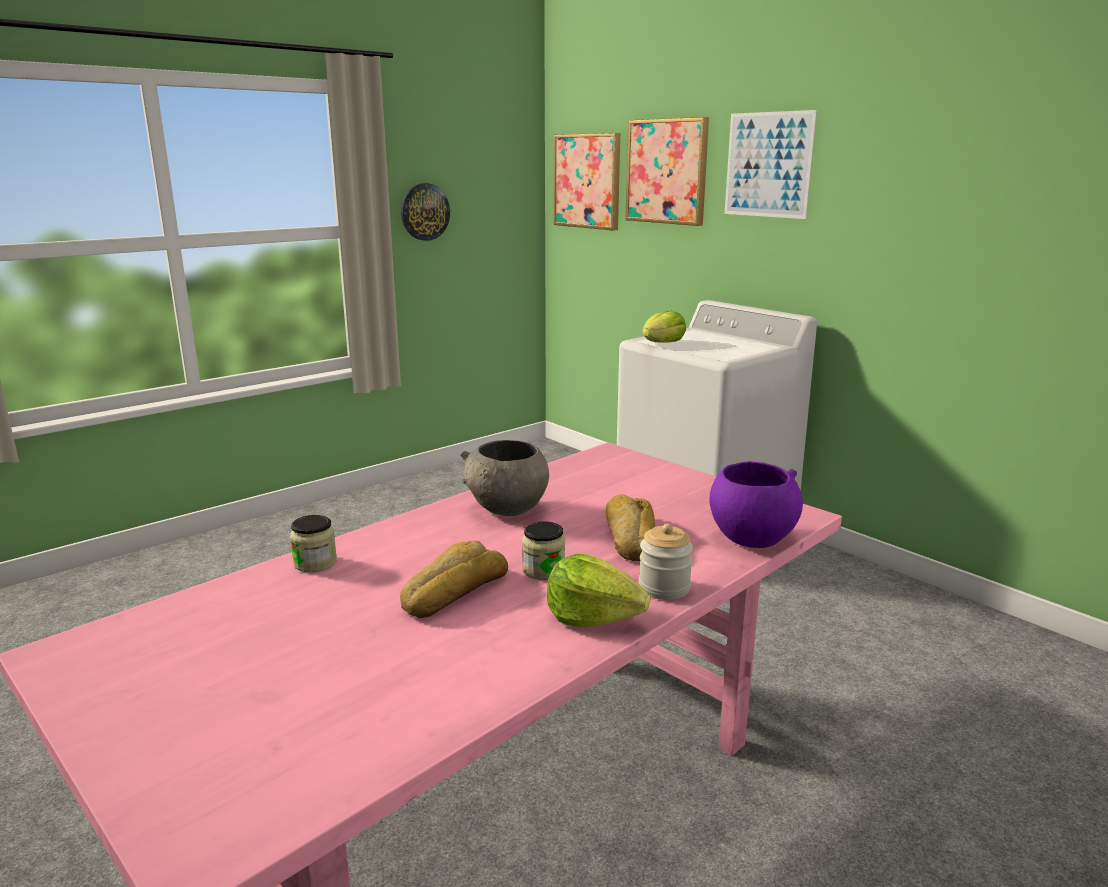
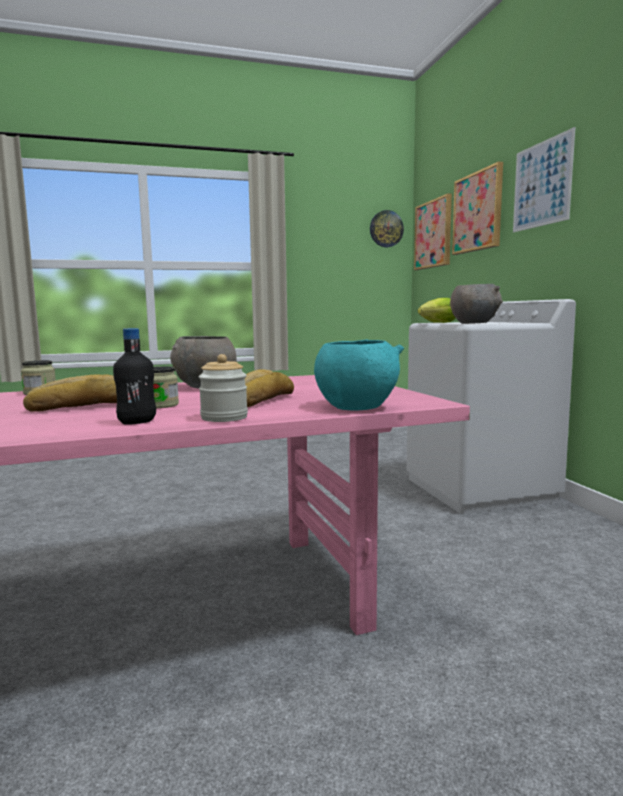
camera: 25 degrees right, 10 degrees down
wall clock [401,183,450,241] -> wall clock moved to [370,210,404,247]
lettuce [547,553,650,627] -> black bottle [113,328,156,425]
purple bowl [709,461,803,548] -> turquoise bowl [314,339,404,411]
none -> grey bowl [450,284,503,324]

